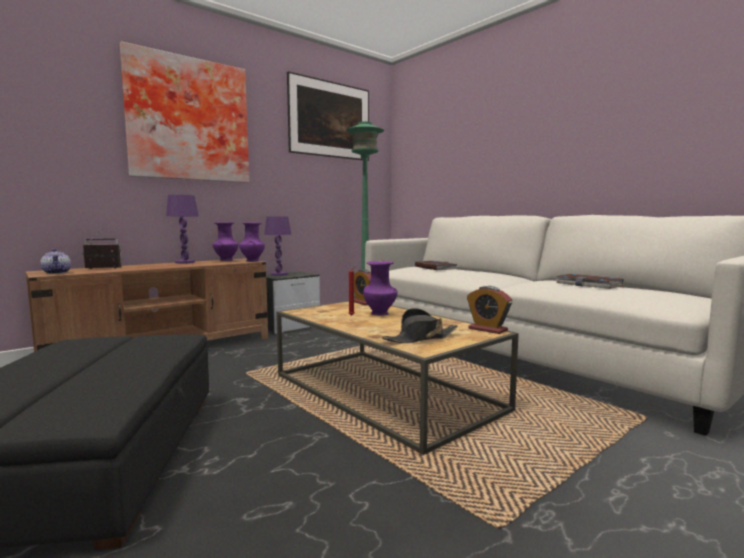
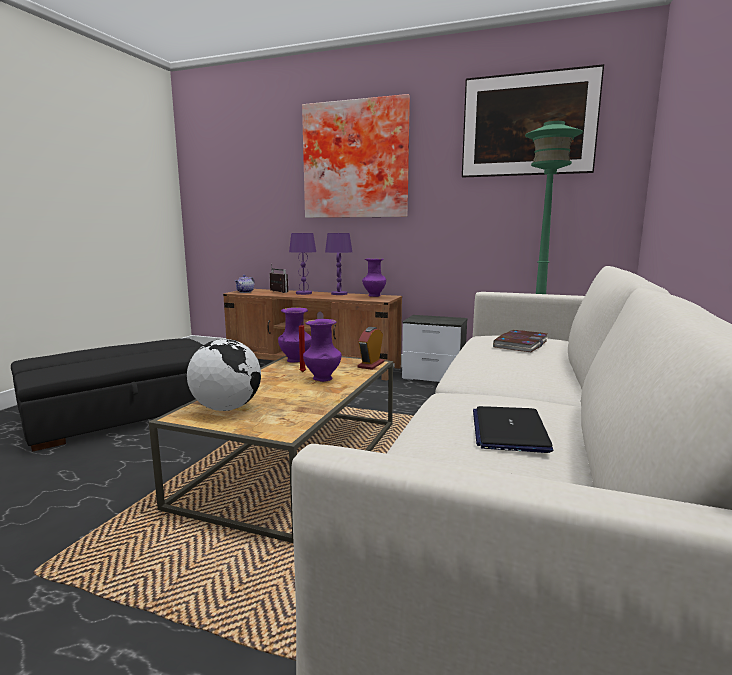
camera: 60 degrees right, 5 degrees up
purple vase [239,222,265,262] -> purple vase moved to [278,307,312,363]
purple table lamp [264,216,291,276] -> purple table lamp moved to [289,233,316,295]
black hat [382,308,457,343] -> globe [187,339,261,411]
alarm clock [467,286,512,334] -> none
book [555,274,624,289] -> laptop [473,406,553,453]

